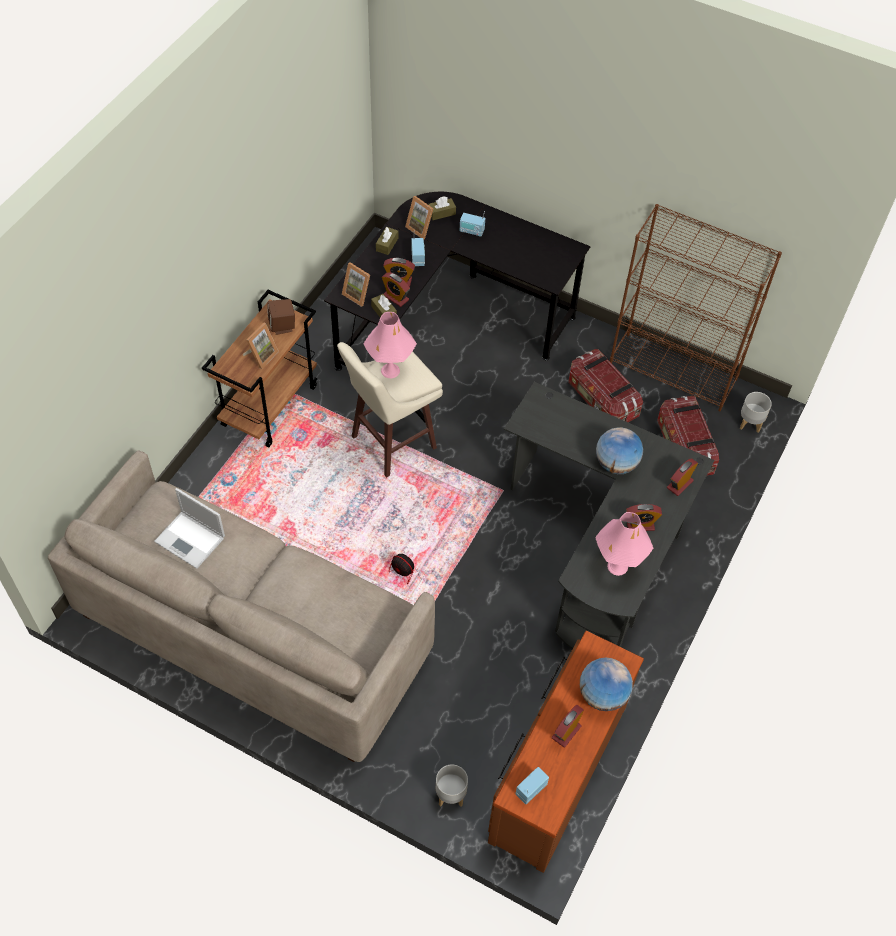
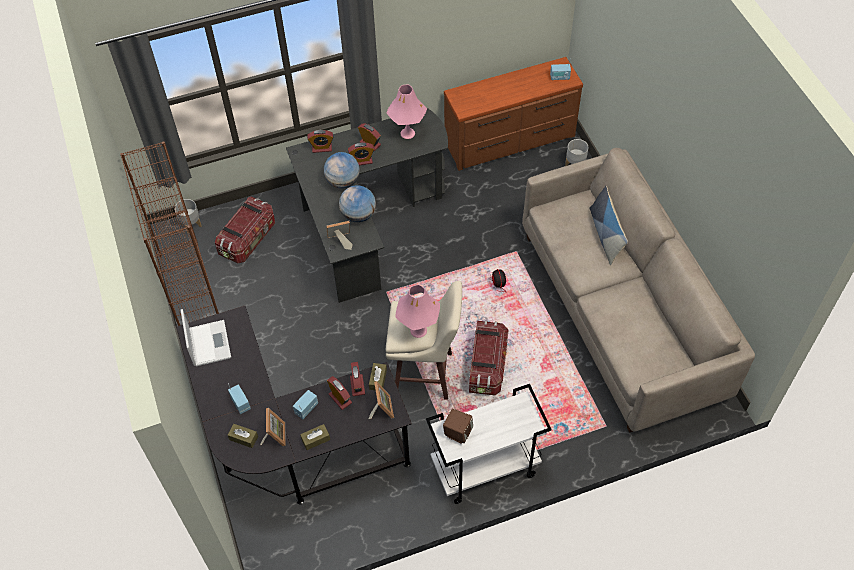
camera: 135 degrees left, 0 degrees up
laptop [154,488,225,569] -> laptop moved to [181,309,231,366]
brown cart [202,290,318,448] -> white cart [426,384,552,504]
picture frame [243,322,279,369] -> picture frame moved to [327,221,353,250]
alarm clock [552,705,584,747] -> alarm clock moved to [348,143,374,165]
storage box [568,349,643,422] -> storage box moved to [469,321,508,395]
globe [580,658,633,711] -> globe moved to [339,185,376,222]
none -> pillow [589,186,628,265]

